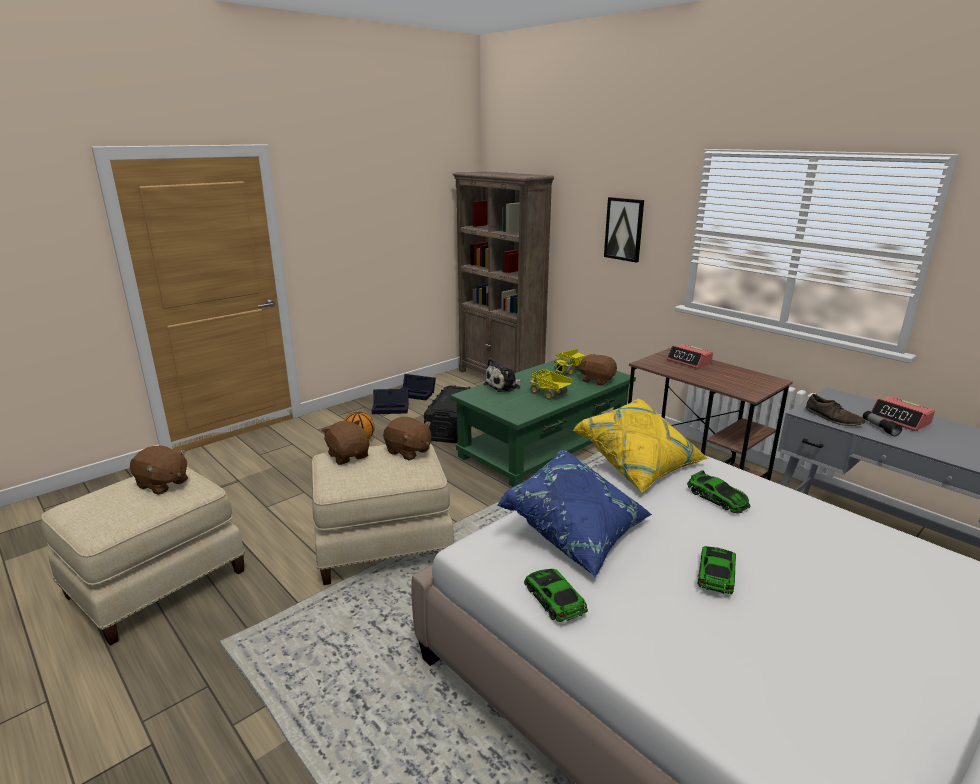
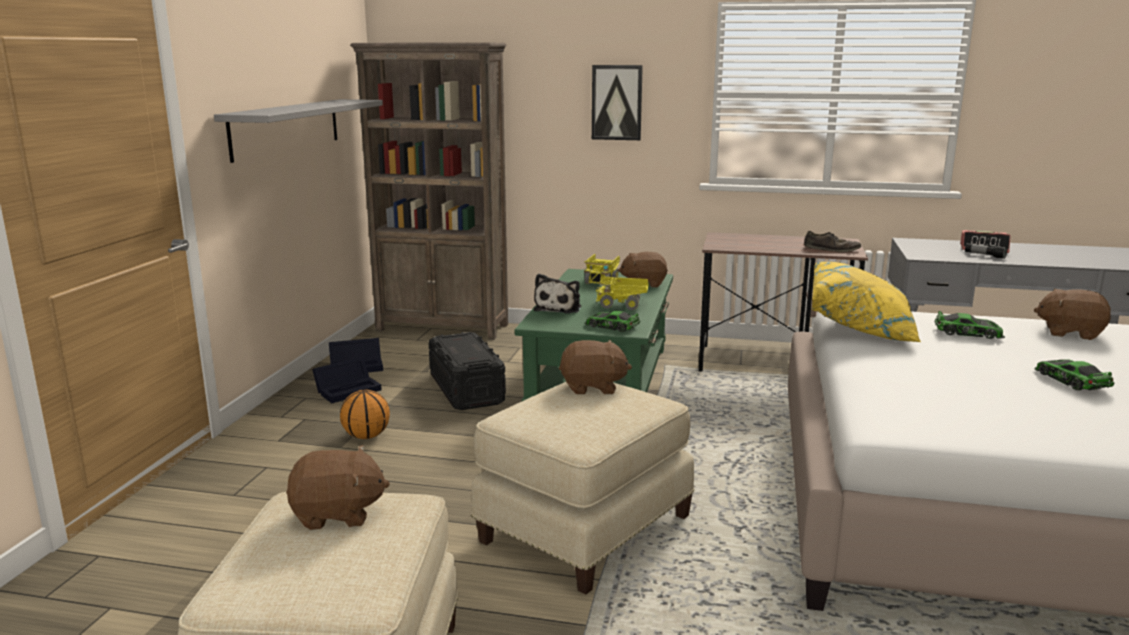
camera: 35 degrees left, 5 degrees down
brown plush toy [321,420,369,465] -> brown plush toy moved to [1034,289,1111,340]
blue pillow [497,450,652,577] -> none
toy car [524,569,588,622] -> toy car moved to [584,311,640,332]
alarm clock [667,344,713,369] -> none
brown shoe [806,394,866,426] -> brown shoe moved to [804,231,861,252]
none -> grey shelf [214,99,383,163]

